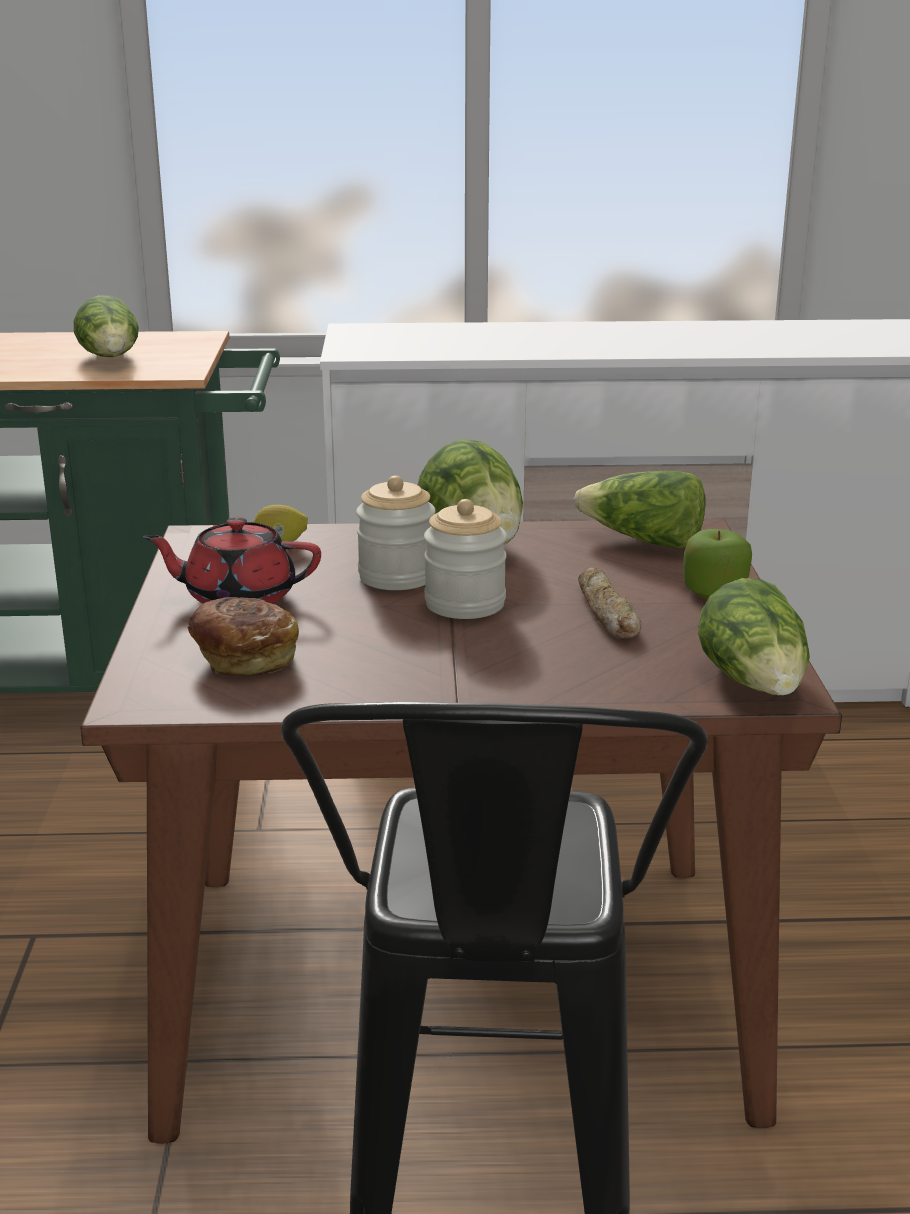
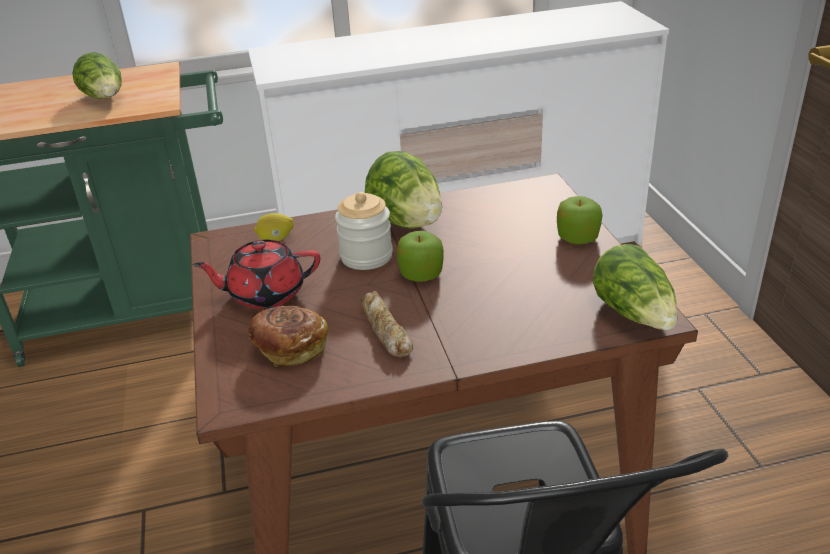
camera: 10 degrees left, 10 degrees up
jar [424,499,507,619] -> apple [397,231,444,282]
lettuce [574,470,706,548] -> none
bread [578,567,642,638] -> bread moved to [360,291,413,357]

